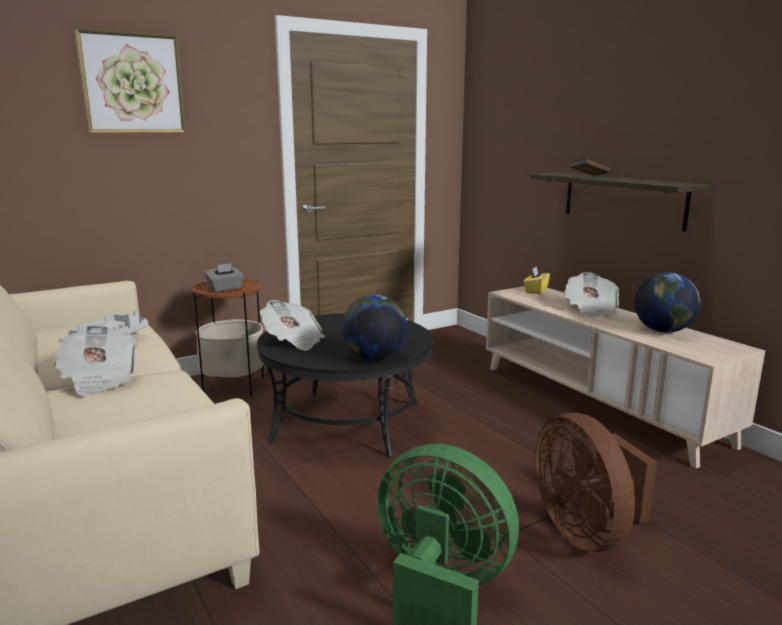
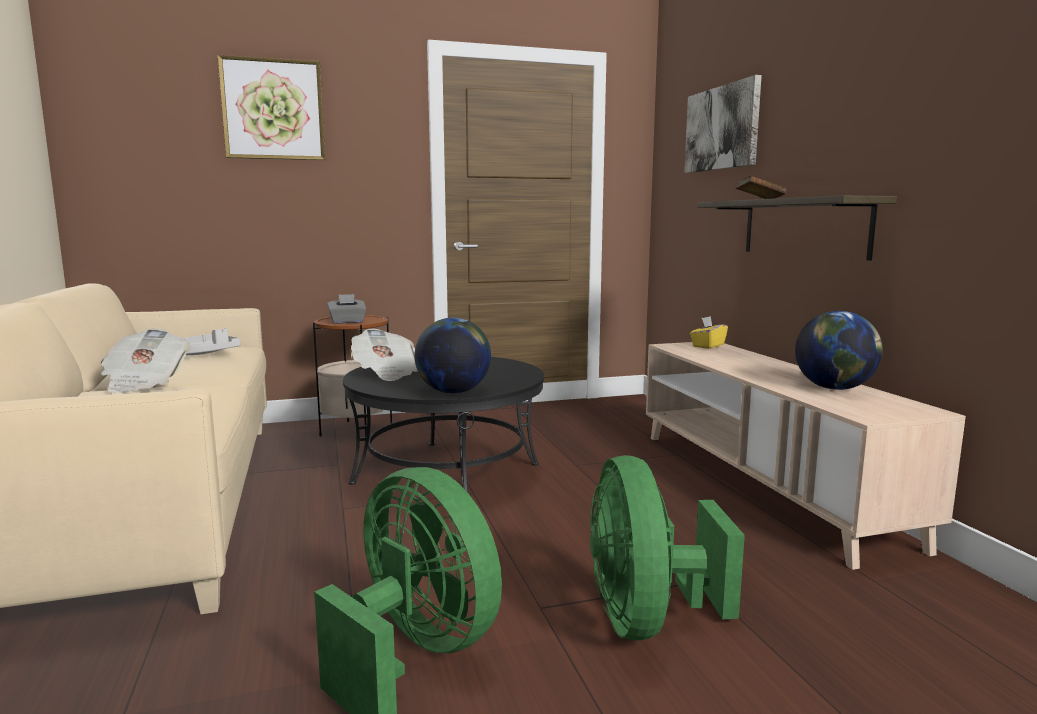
camera: 15 degrees right, 5 degrees down
brown fan [535,413,657,552] -> green fan [590,455,745,641]
newspaper [564,272,619,318] -> none
none -> picture [684,75,762,173]

